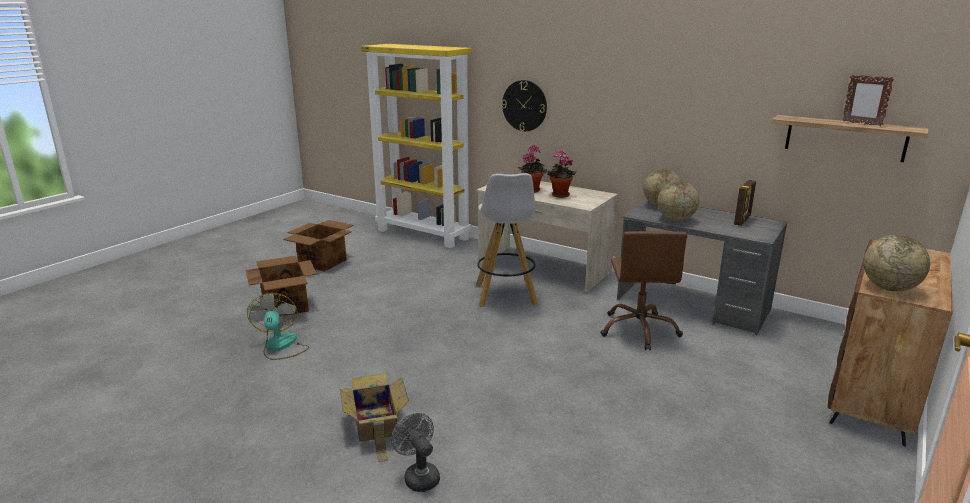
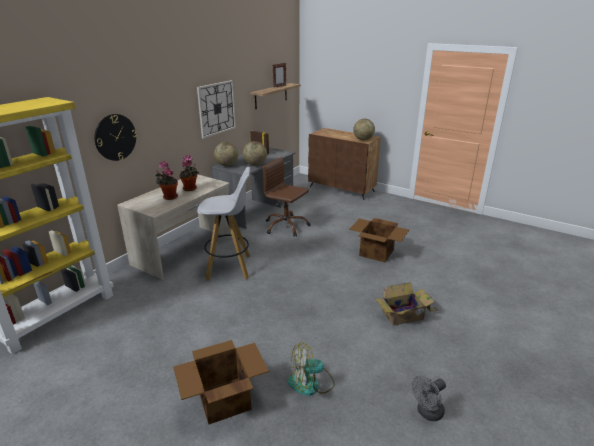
camera: 90 degrees left, 5 degrees up
cardboard box [283,220,354,272] -> cardboard box moved to [349,218,409,262]
grey fan [391,413,440,492] -> grey fan moved to [412,375,446,421]
brown office chair [600,231,687,350] -> brown office chair turned 150 degrees counterclockwise [262,157,311,237]
none -> wall clock [197,80,236,139]

